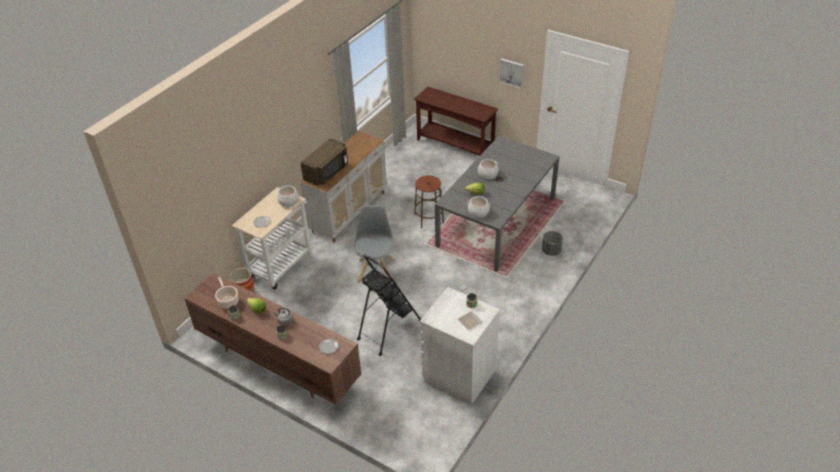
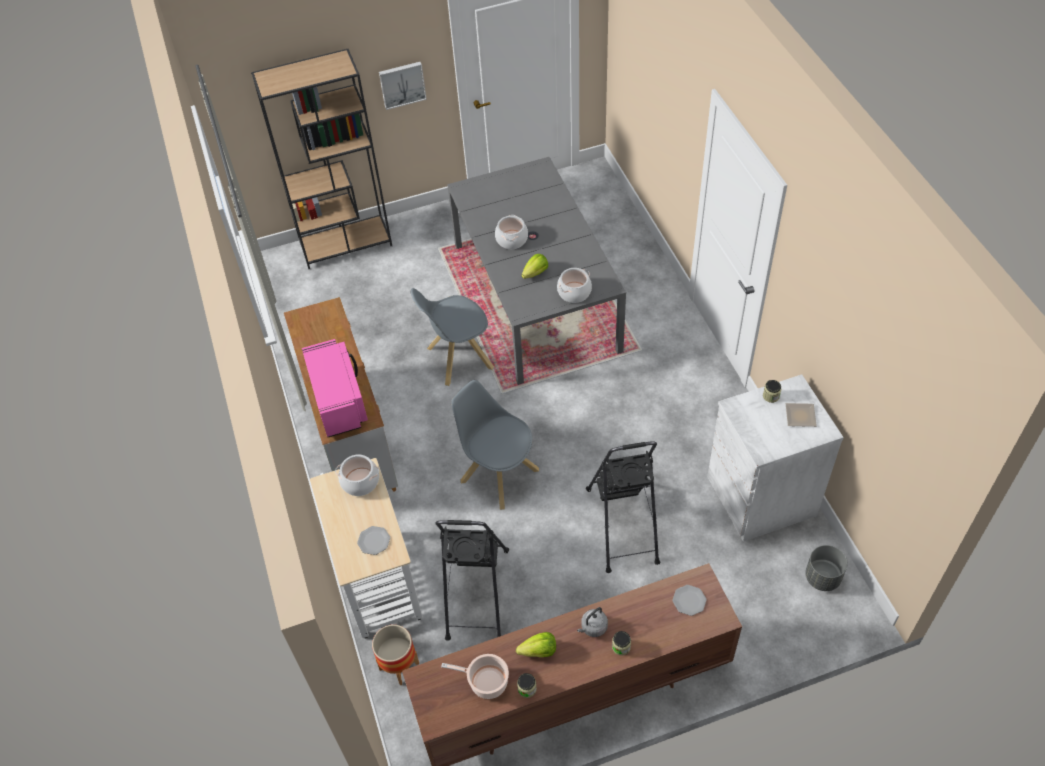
camera: 50 degrees left, 10 degrees up
brown microwave [300,138,348,186] -> pink microwave [302,339,368,437]
brown console table [414,87,498,156] -> bookcase [251,49,392,269]
brown stool [414,175,444,229] -> grey chair [411,288,494,386]
grey planter [542,231,563,256] -> grey planter moved to [805,545,848,591]
none -> step ladder [436,520,509,641]

